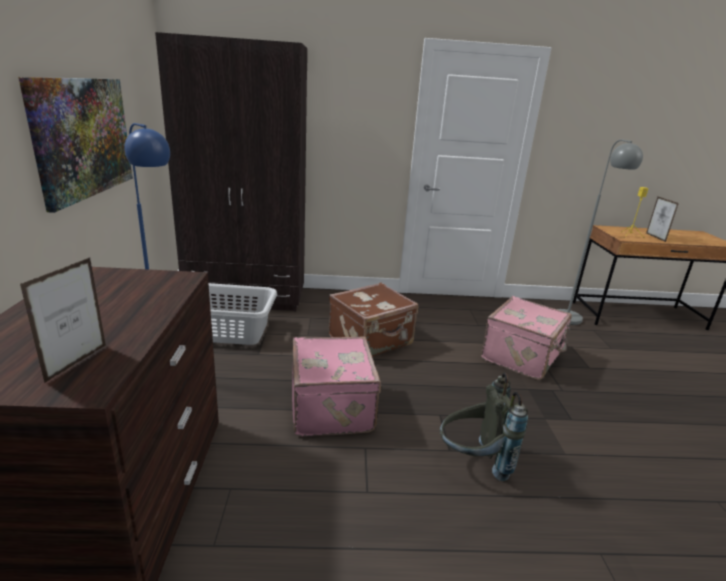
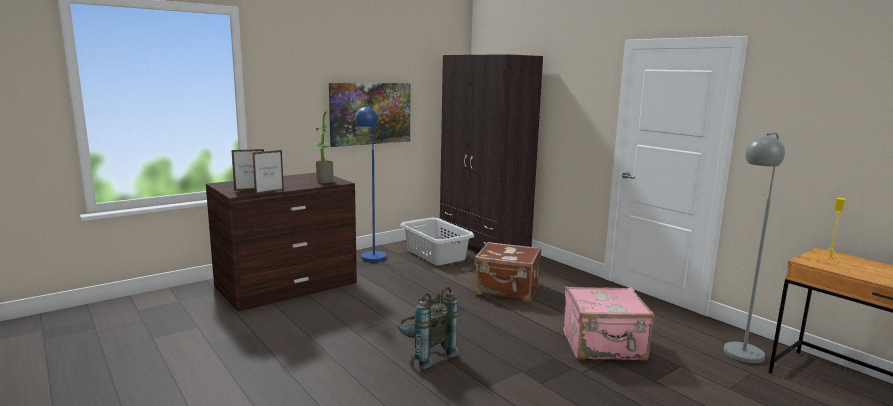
camera: 55 degrees right, 10 degrees down
pink suitcase [292,336,381,437] -> none
picture frame [646,197,679,242] -> picture frame moved to [253,150,284,194]
none -> potted plant [307,111,335,183]

